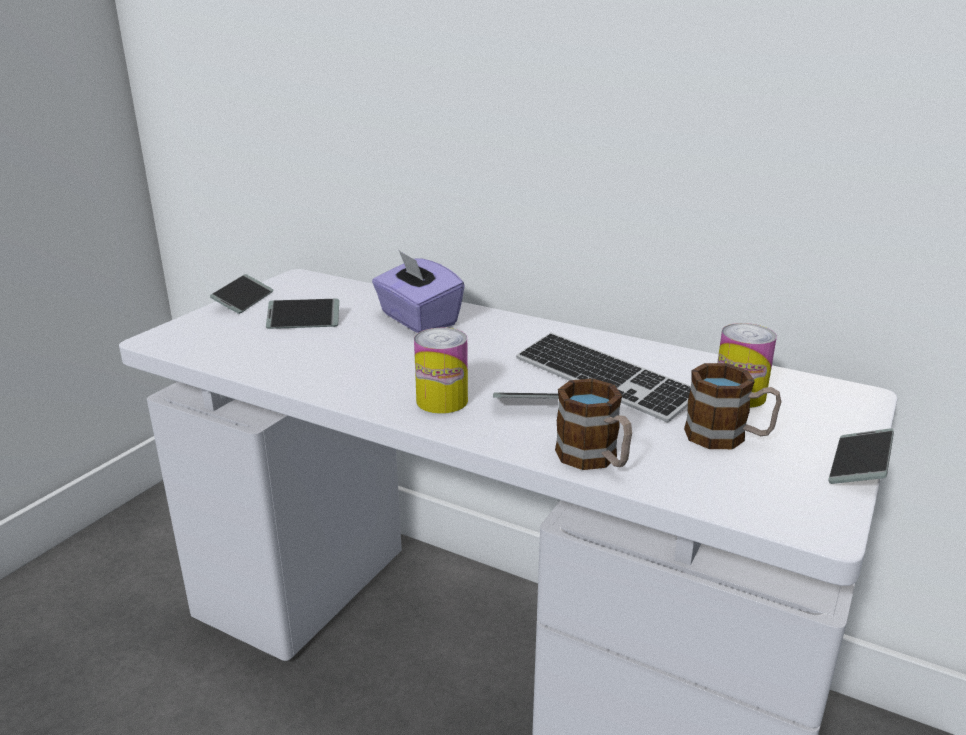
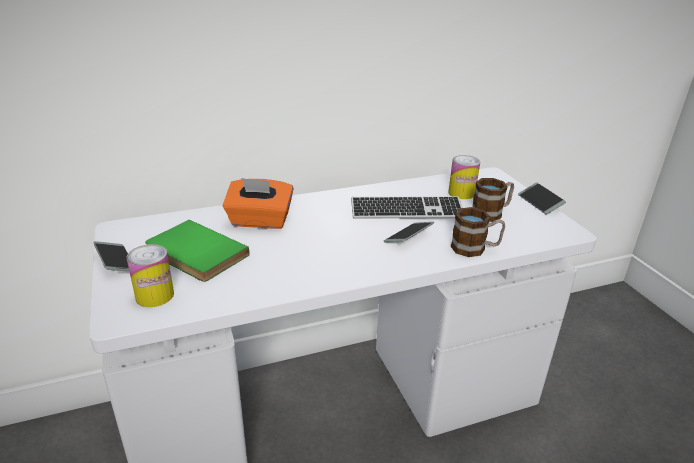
camera: 50 degrees left, 5 degrees up
phone [266,299,339,329] -> green book [145,220,249,282]
purple tissue box [372,249,465,333] -> orange tissue box [223,178,294,229]
can [414,328,468,414] -> can moved to [127,244,174,307]

